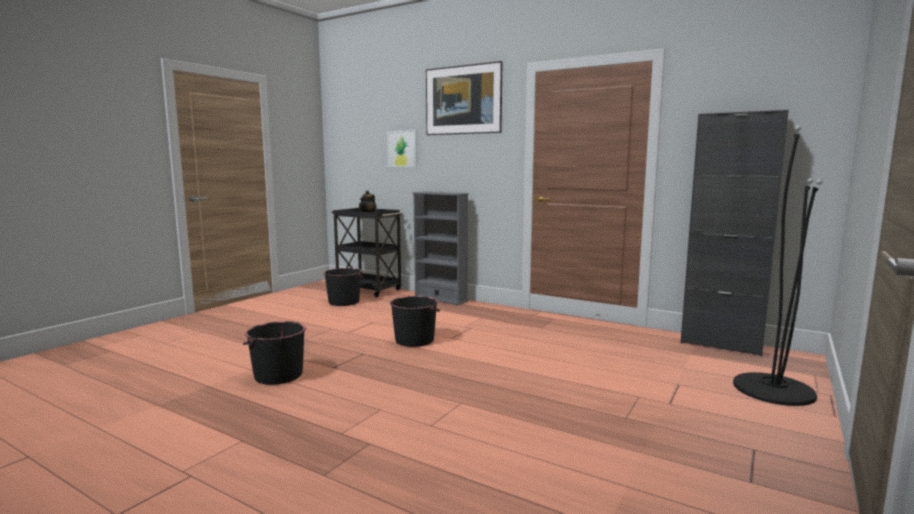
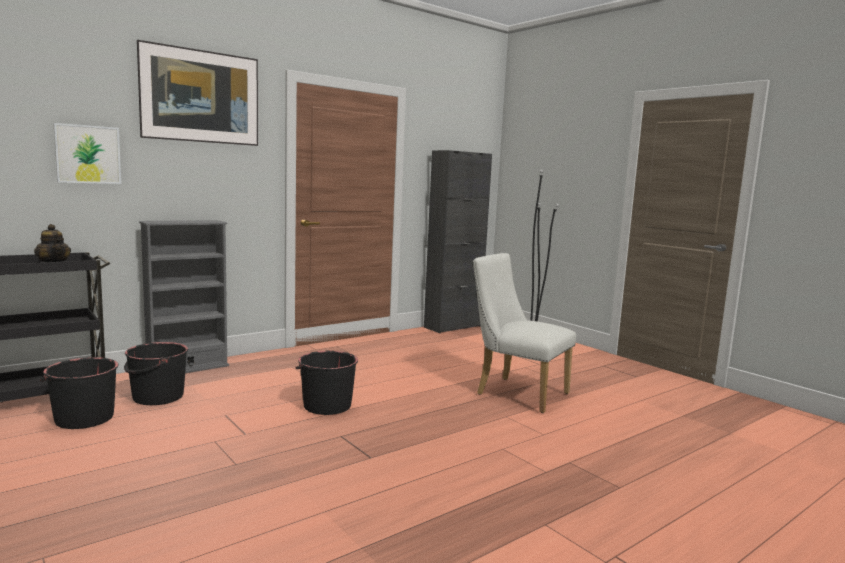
camera: 70 degrees left, 0 degrees up
black bucket [243,321,306,385] -> black bucket moved to [124,342,188,405]
none -> white chair [473,253,576,413]

